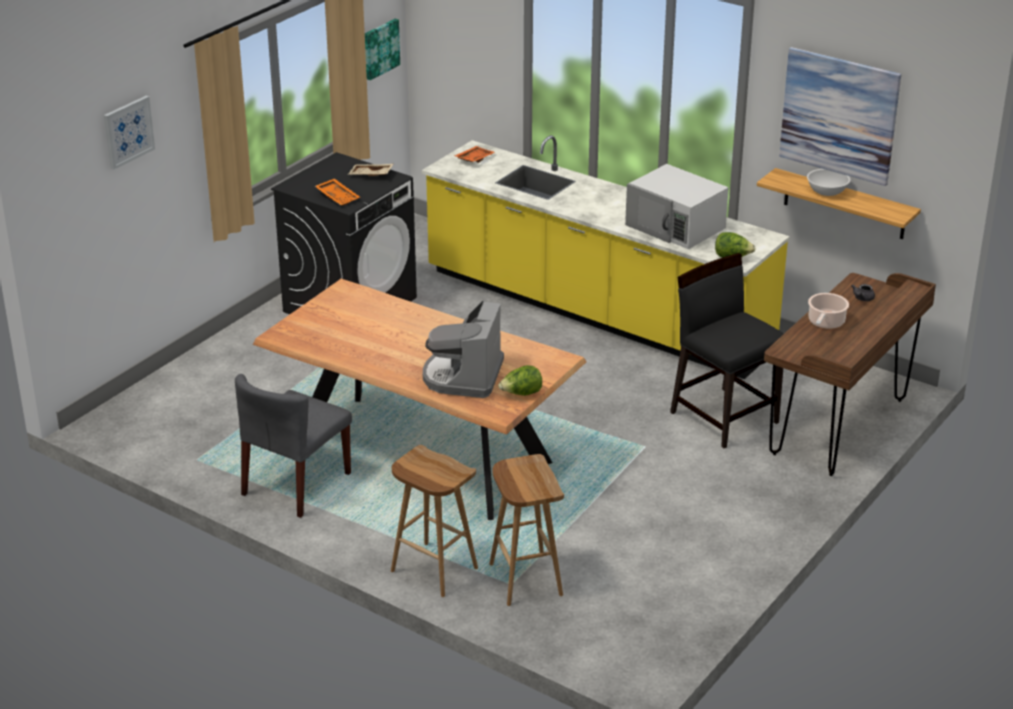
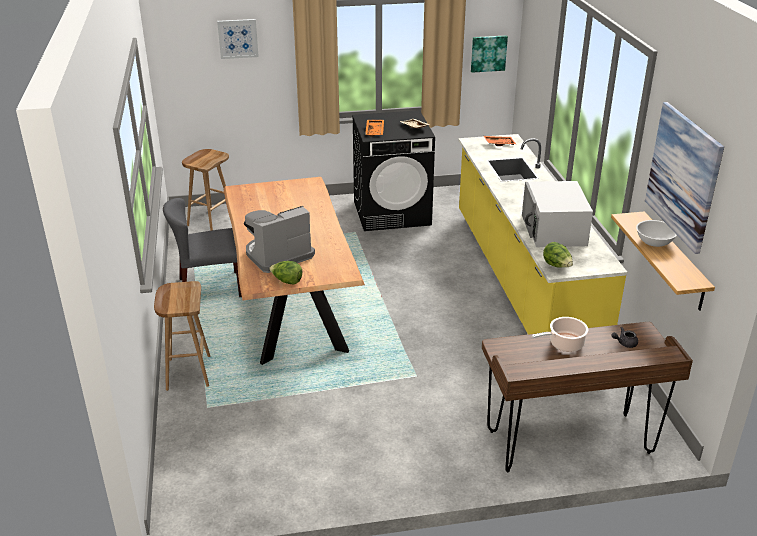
camera: 45 degrees right, 0 degrees up
brown stool [489,454,564,606] -> brown stool moved to [182,149,229,231]
black chair [670,253,784,448] -> none

